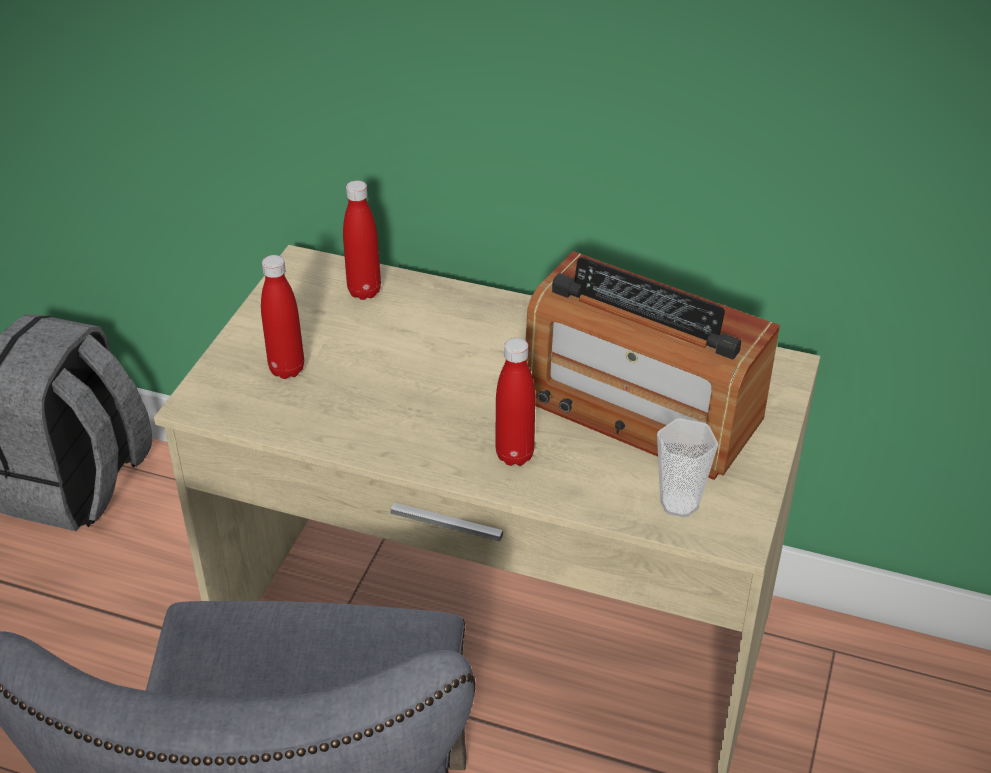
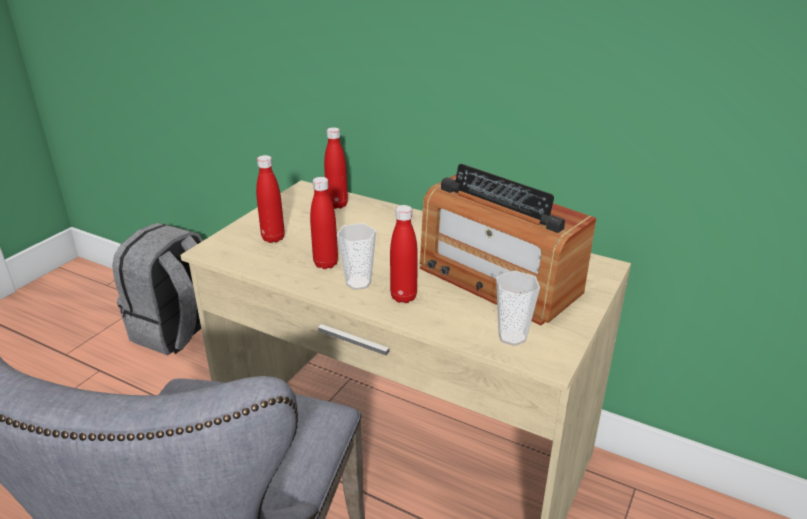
camera: 10 degrees right, 10 degrees down
none -> red bottle [310,177,338,269]
none -> cup [337,223,376,290]

